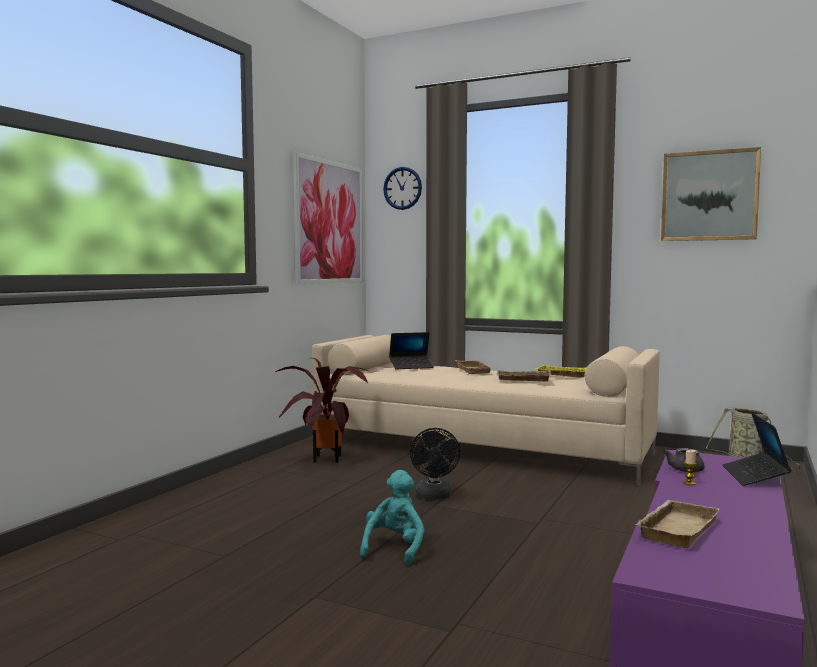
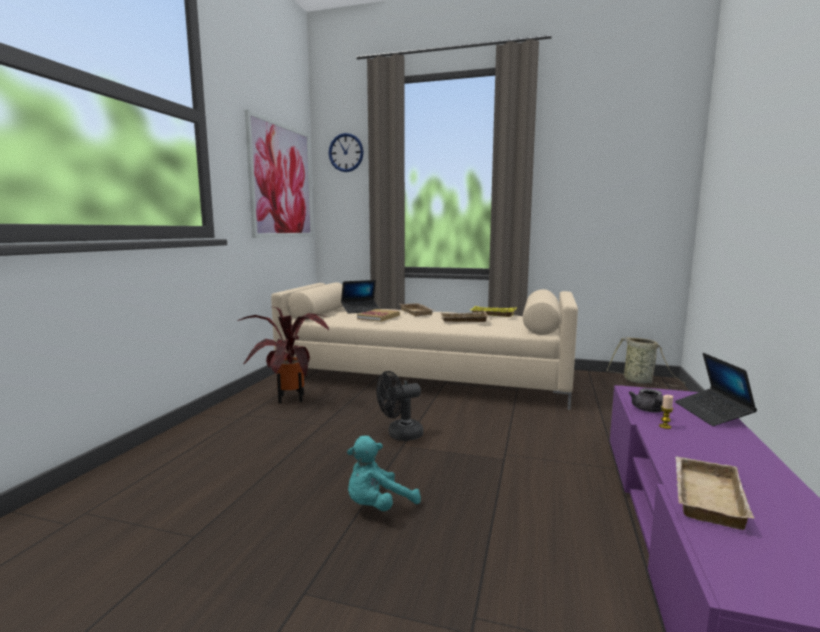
camera: 10 degrees left, 5 degrees up
turquoise plush toy [360,470,424,565] -> turquoise plush toy turned 135 degrees counterclockwise [347,436,421,511]
black fan [410,428,460,499] -> black fan turned 75 degrees clockwise [376,371,423,441]
picture [661,147,761,241] -> none
none -> book [357,309,400,322]

